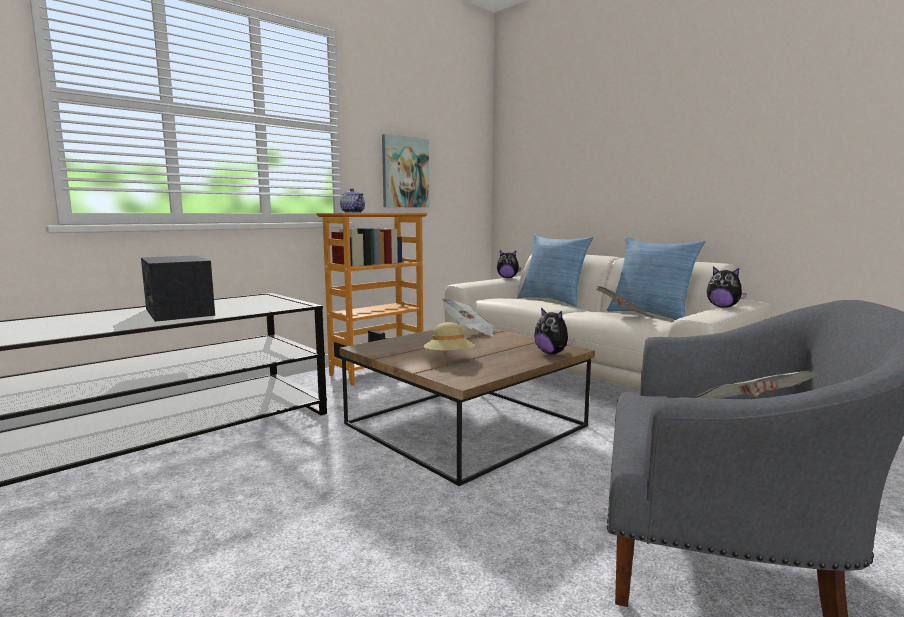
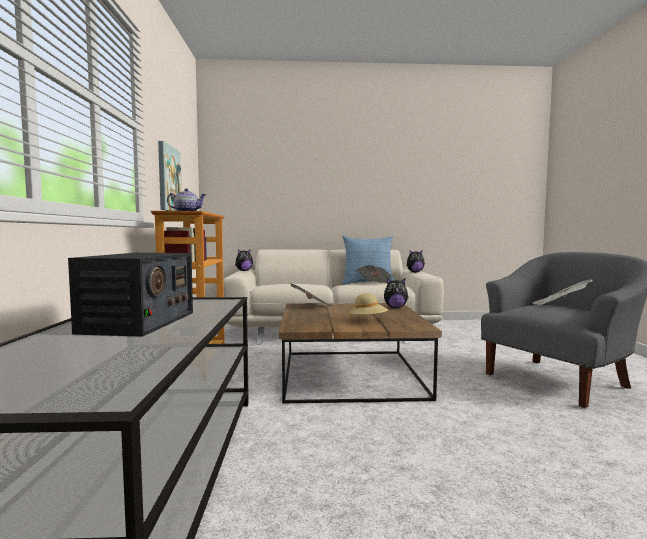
camera: 50 degrees left, 5 degrees down
radio [141,255,215,322] -> radio turned 90 degrees counterclockwise [68,253,193,337]
pillow [518,234,594,307] -> none

